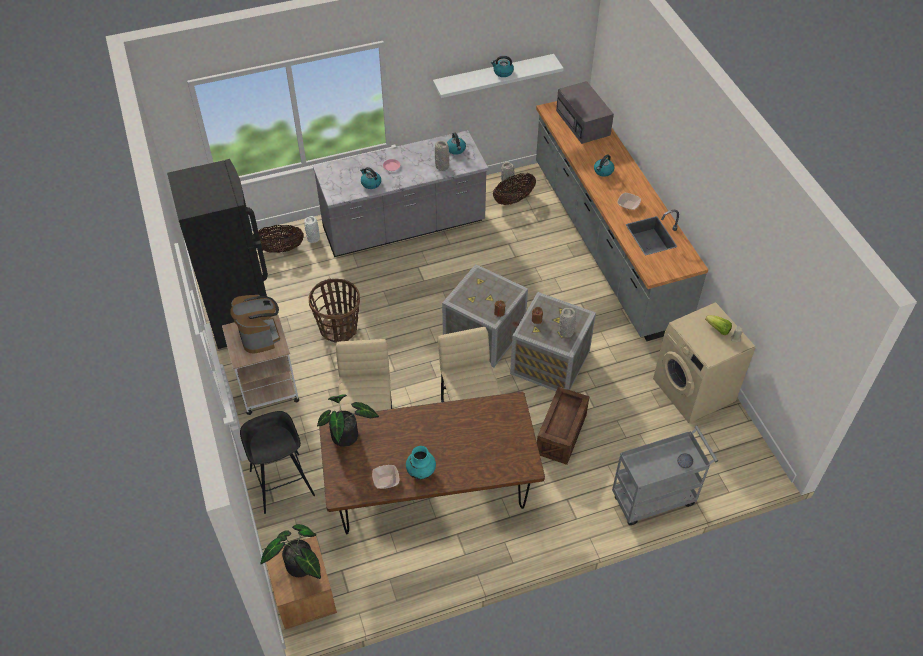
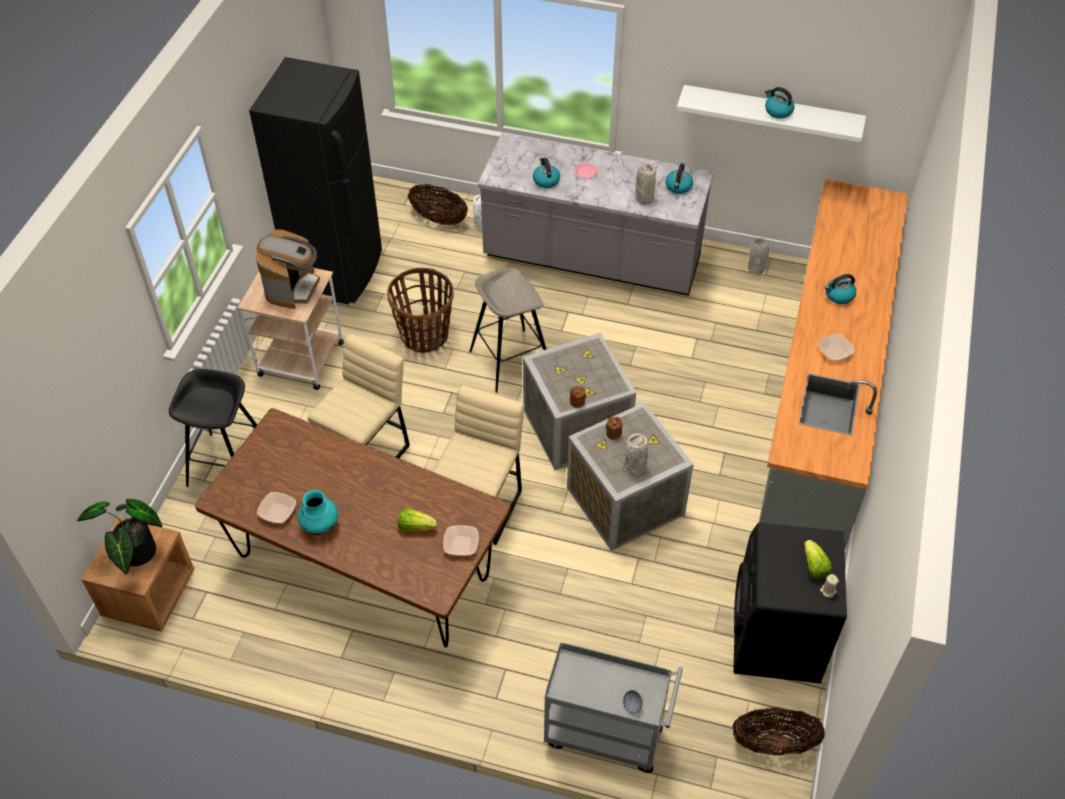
camera: 35 degrees right, 0 degrees up
potted plant [317,394,379,447] -> none
basket [493,173,536,205] -> basket moved to [732,707,825,756]
crate [537,387,590,465] -> none
grey microwave [556,81,614,144] -> none
beige washing machine [653,302,756,423] -> black washing machine [733,523,847,683]
none -> lettuce [398,508,438,531]
none -> bowl [443,525,479,556]
none -> grey stool [469,267,546,393]

